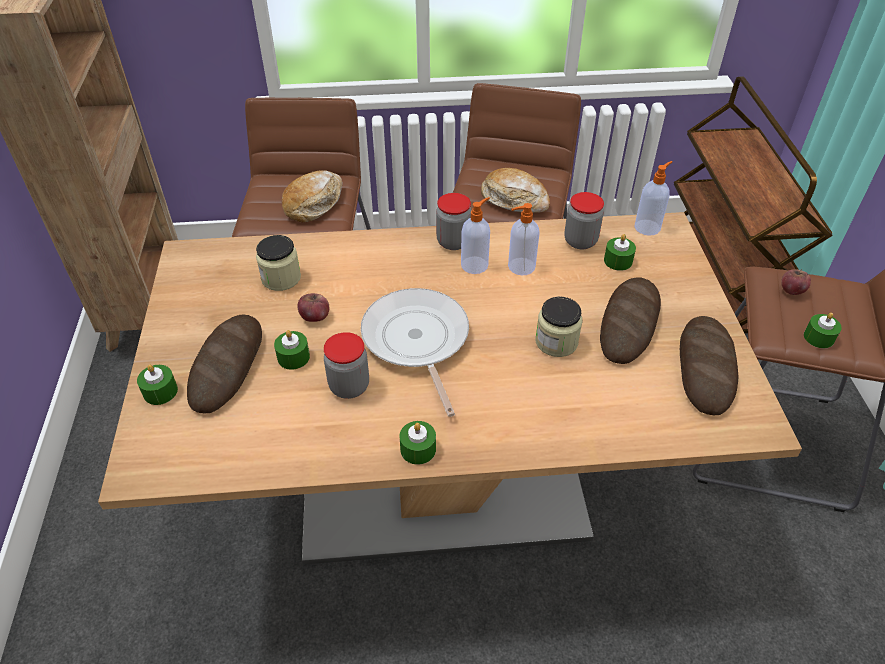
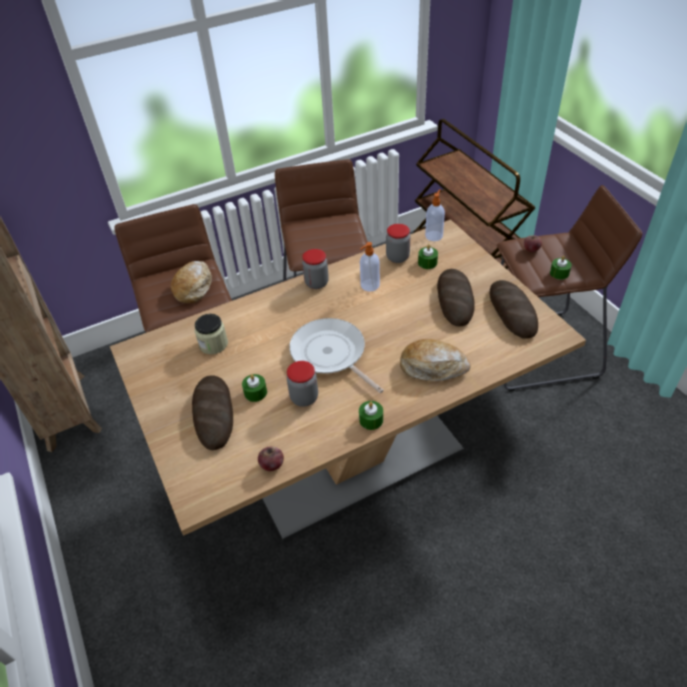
camera: 20 degrees left, 0 degrees up
green candle [137,365,178,405] -> none
apple [297,293,329,322] -> apple moved to [258,446,284,471]
soap dispenser [461,197,490,274] -> none
bread [481,168,550,213] -> bread moved to [400,339,471,381]
jar [535,297,583,357] -> none

